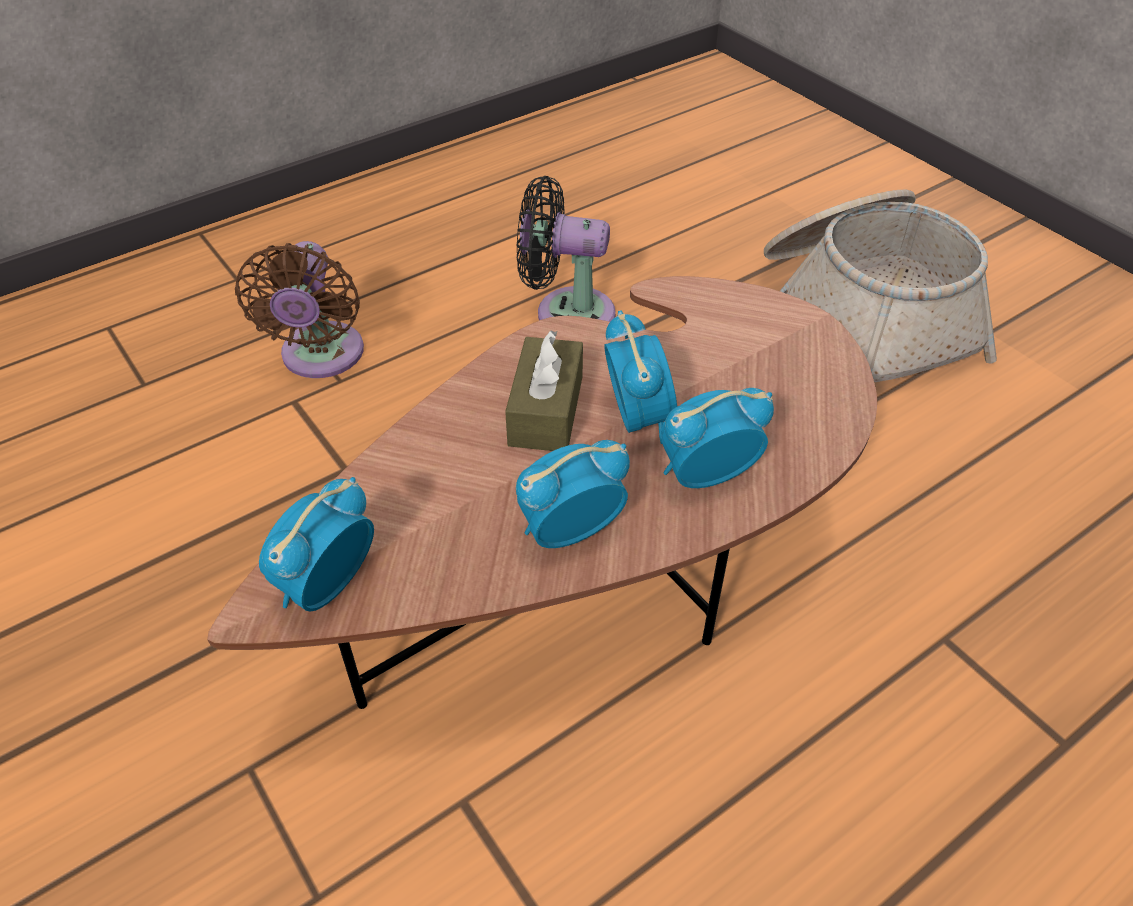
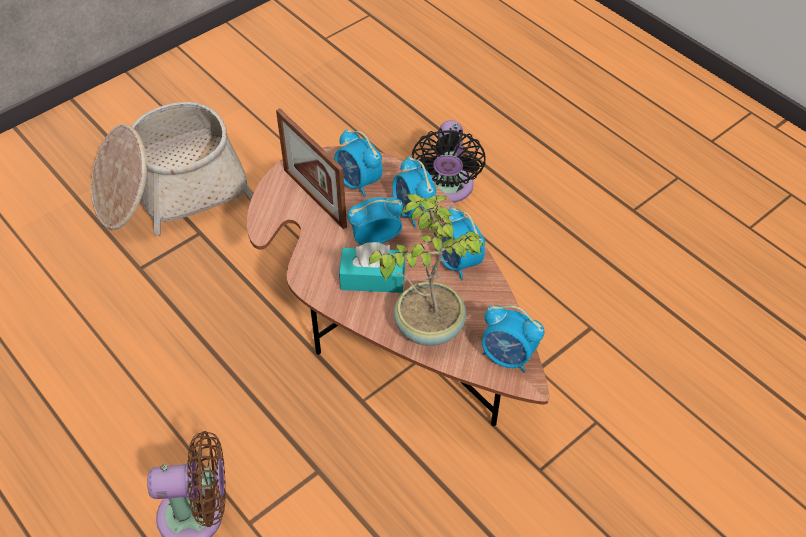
camera: 95 degrees left, 5 degrees up
brown tissue box [505,330,583,451] -> turquoise tissue box [339,242,405,293]
black fan [517,176,616,322] -> black fan moved to [412,120,485,203]
none -> picture frame [276,108,347,229]
none -> alarm clock [334,129,383,197]
none -> potted plant [368,194,484,346]

